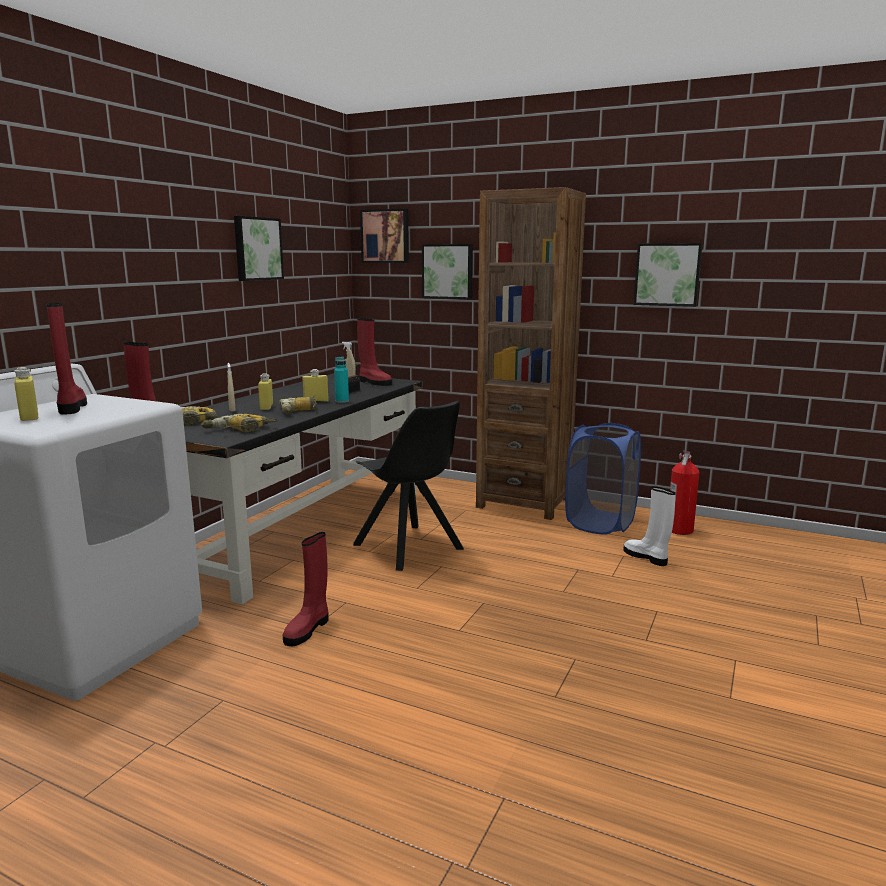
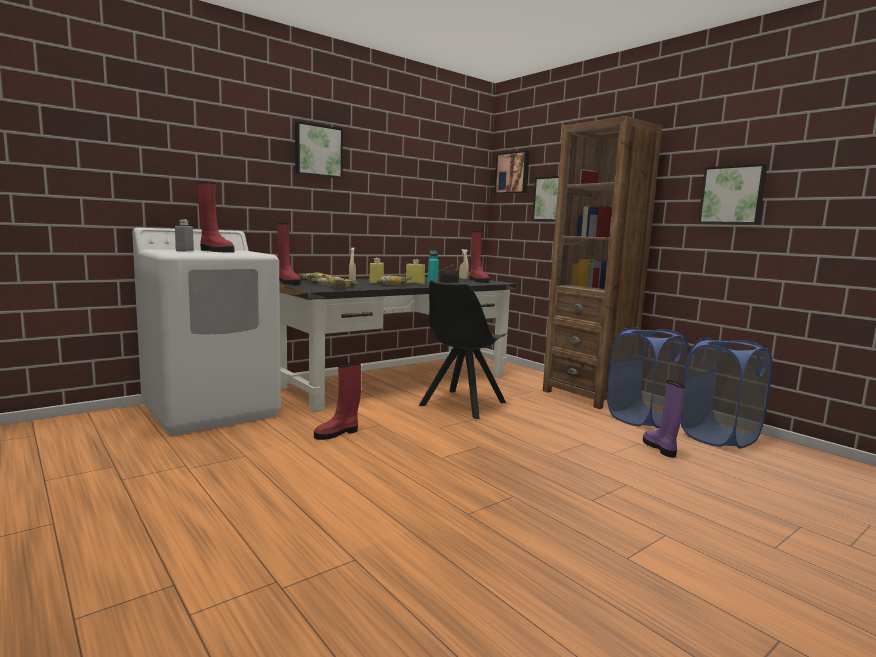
camera: 25 degrees right, 5 degrees down
yellow bottle [14,367,38,421] -> grey bottle [175,219,194,252]
red boot [46,303,87,414] -> red boot turned 120 degrees clockwise [198,182,234,253]
picture [234,216,284,281] -> picture moved to [295,121,343,179]
black chair [353,401,464,571] -> black chair turned 45 degrees clockwise [419,280,506,419]
white boot [623,486,676,566] -> purple boot [643,380,685,458]
fire extinguisher [670,451,700,535] -> blue laundry basket [681,338,773,449]

